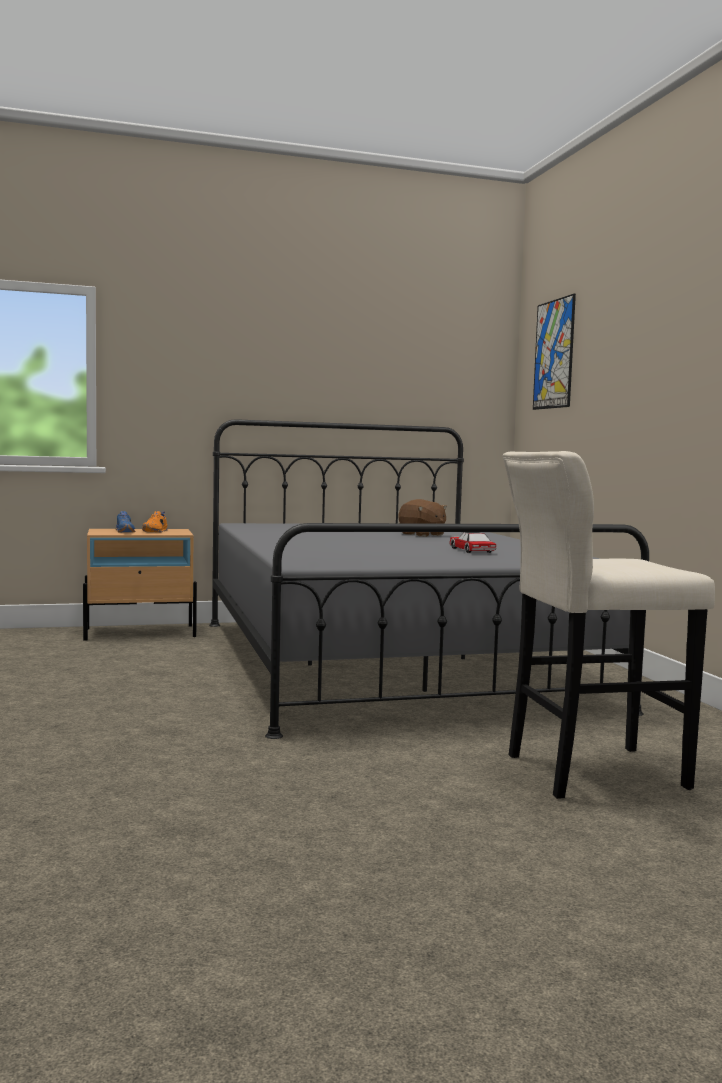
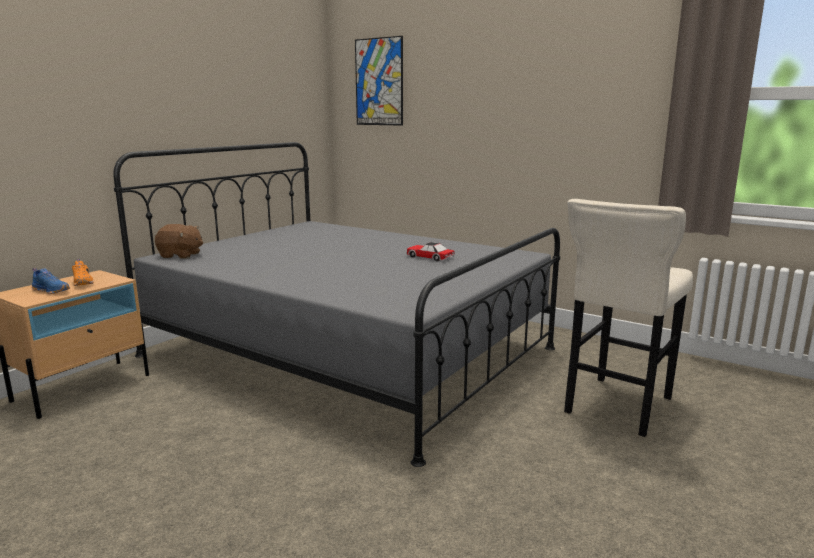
camera: 40 degrees left, 10 degrees up
brown plush toy [399,499,447,537] -> brown plush toy moved to [155,224,203,259]

